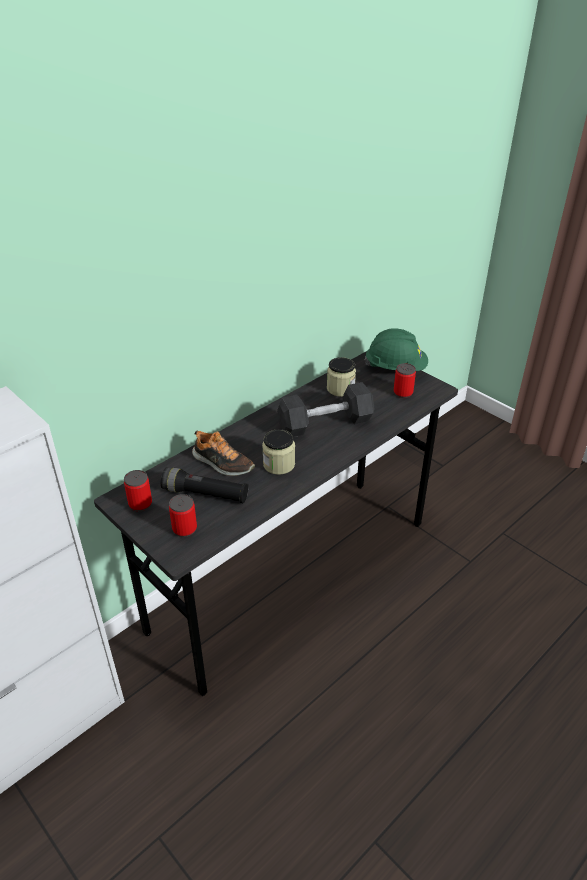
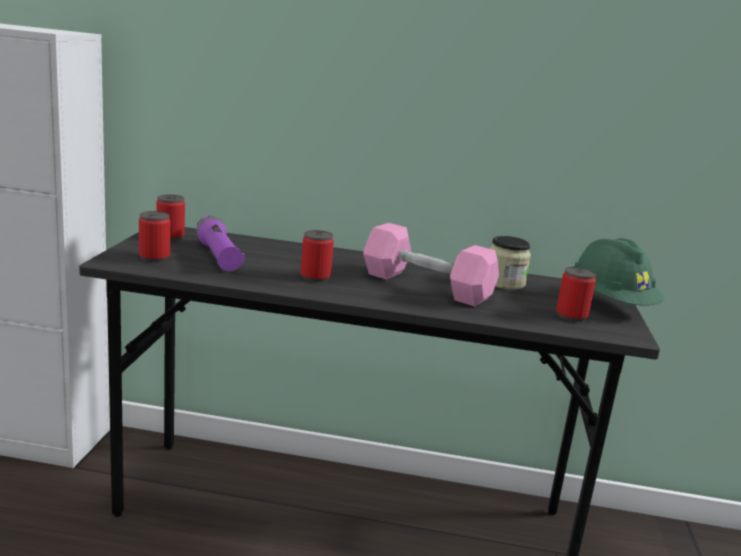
camera: 50 degrees right, 20 degrees down
black flashlight [161,467,249,503] -> purple flashlight [196,216,245,271]
shoe [192,430,255,476] -> none
jar [262,429,295,475] -> can [301,230,334,282]
grey dumbbell [277,382,375,437] -> pink dumbbell [363,223,499,306]

